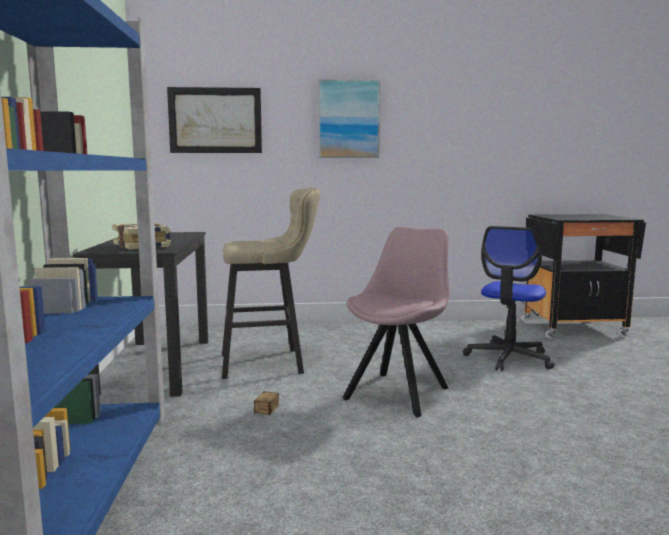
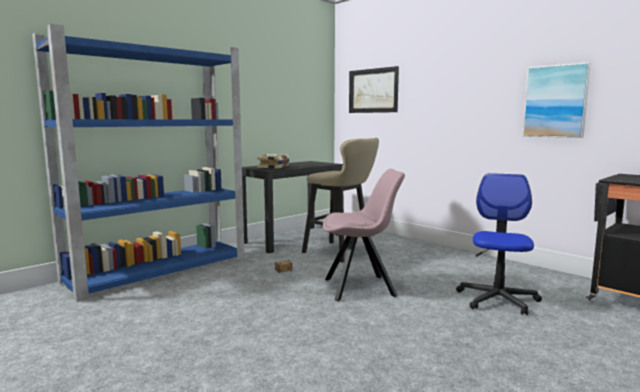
camera: 50 degrees right, 0 degrees up
picture [318,79,380,158] -> picture moved to [522,62,591,138]
office chair [463,226,555,371] -> office chair turned 120 degrees clockwise [456,173,542,316]

